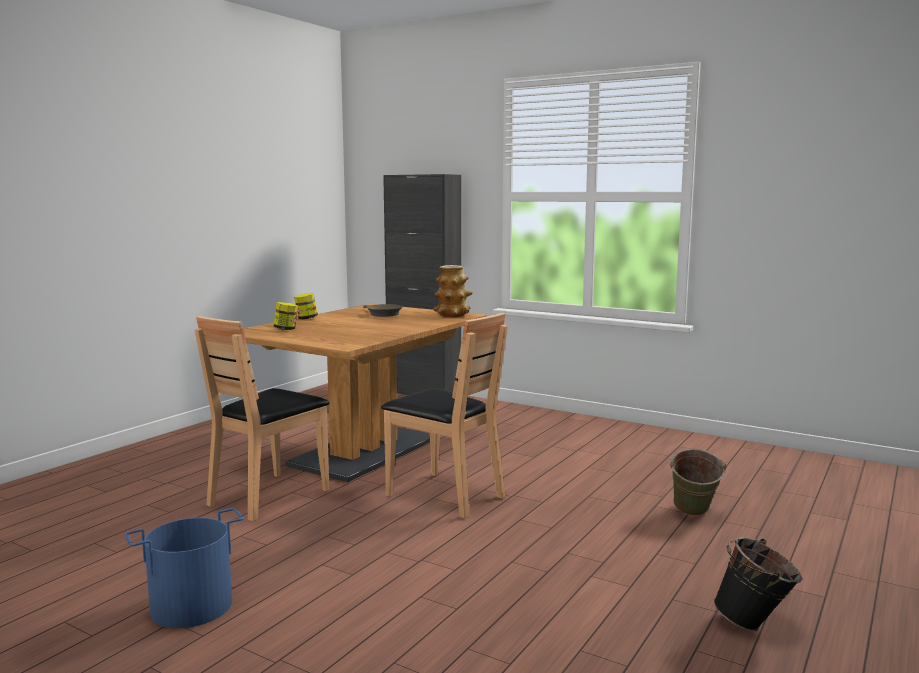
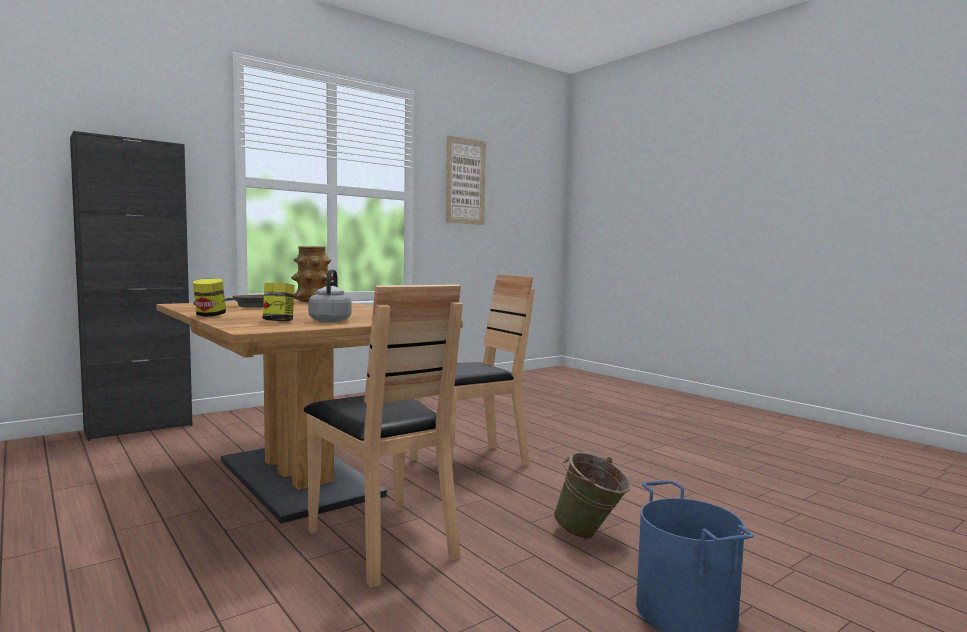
camera: 70 degrees left, 5 degrees down
green bucket [669,449,727,516] -> green bucket moved to [553,452,631,539]
black bucket [714,537,802,631] -> none
none -> grey kettle [309,269,351,322]
none -> picture [446,135,486,225]

